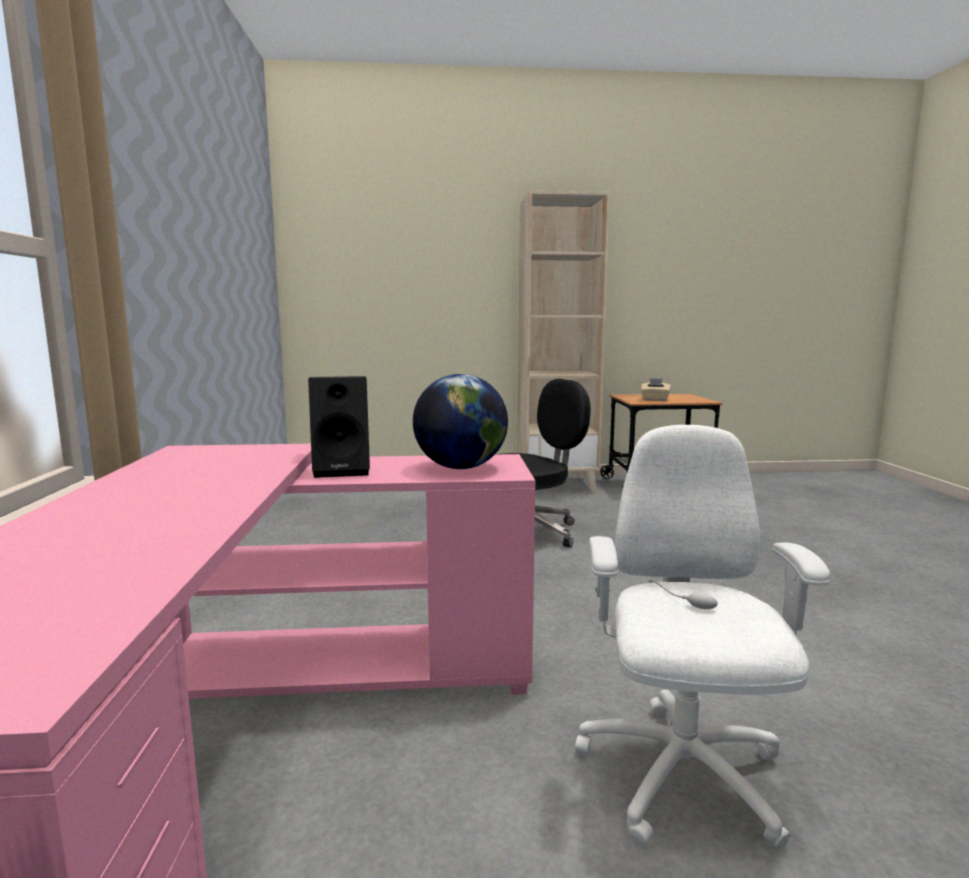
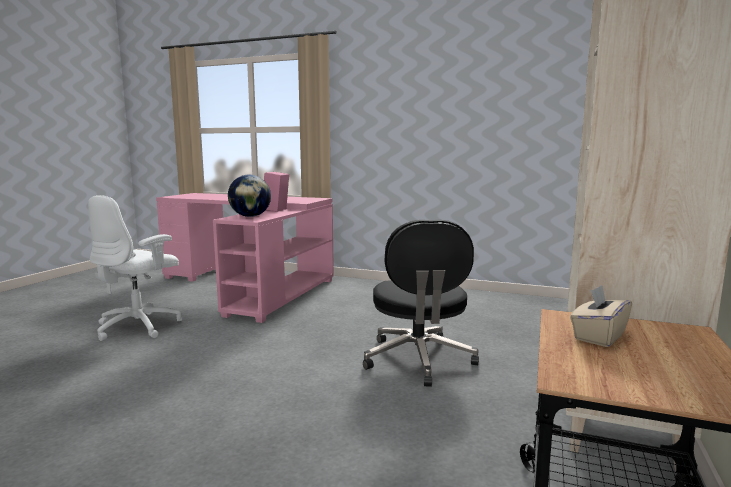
camera: 115 degrees right, 0 degrees up
black speaker [308,376,370,478] -> pink speaker [264,172,289,212]
white office chair [575,425,830,851] -> white office chair turned 90 degrees clockwise [88,195,182,341]

